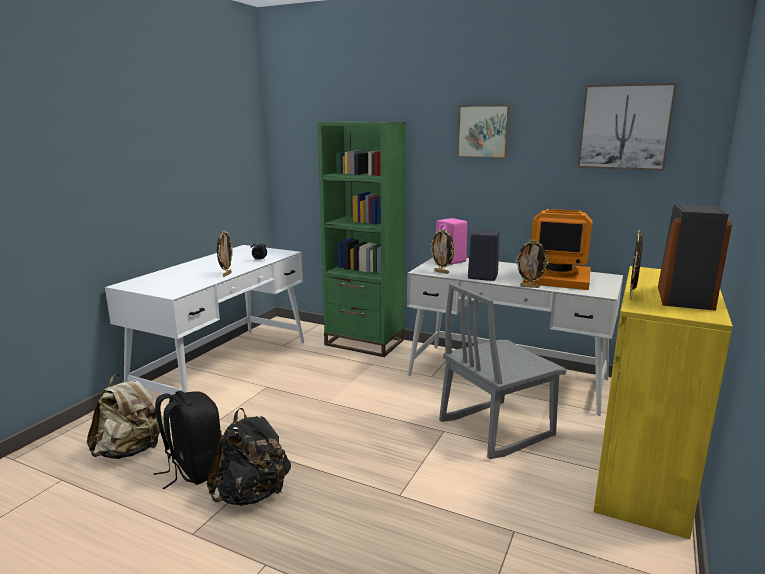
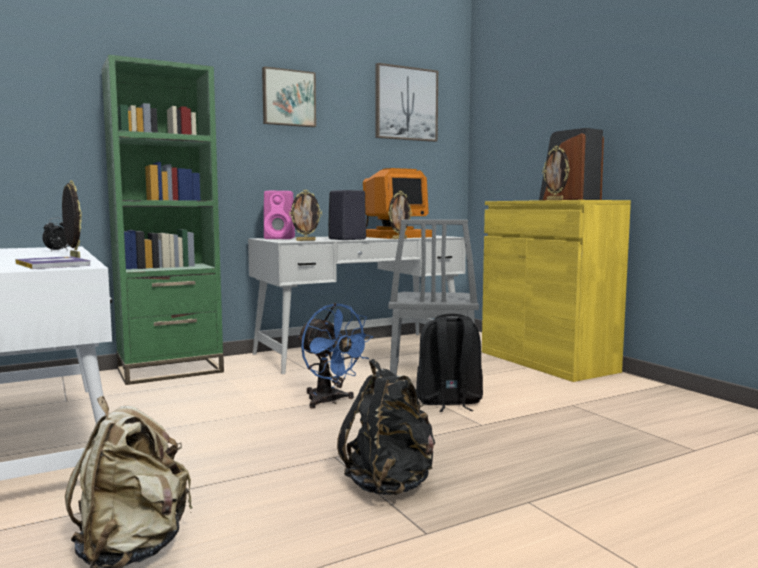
camera: 55 degrees left, 10 degrees down
black backpack [154,391,222,489] -> black backpack moved to [416,314,483,412]
none -> book [15,257,90,269]
none -> blue fan [297,303,373,408]

